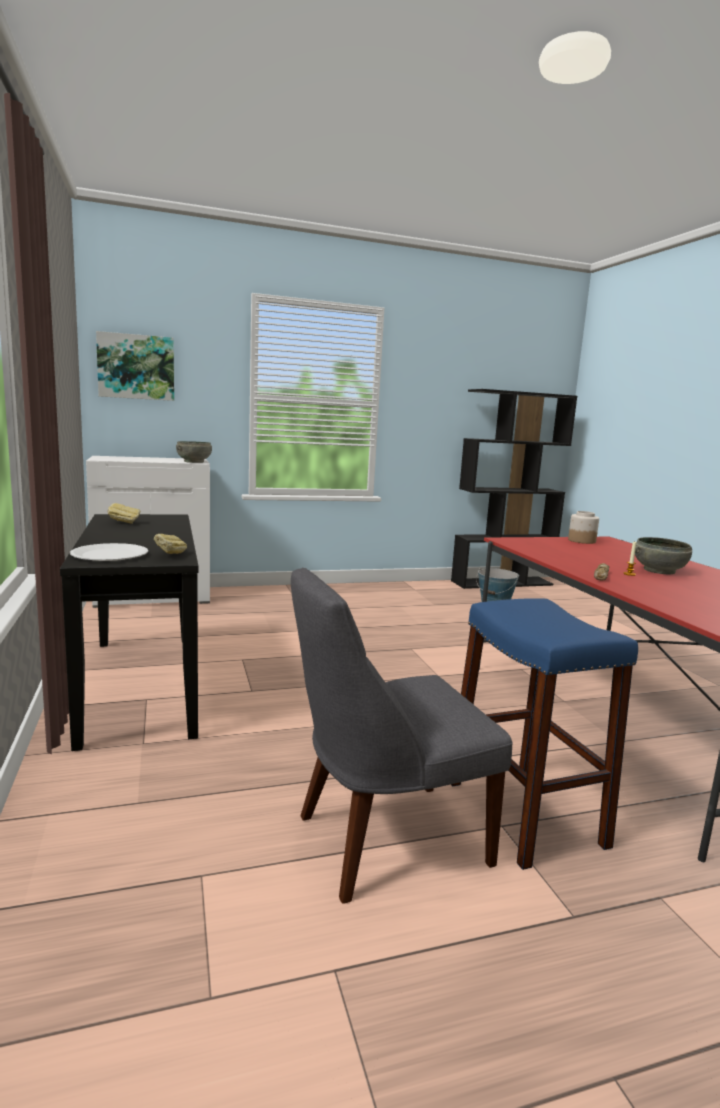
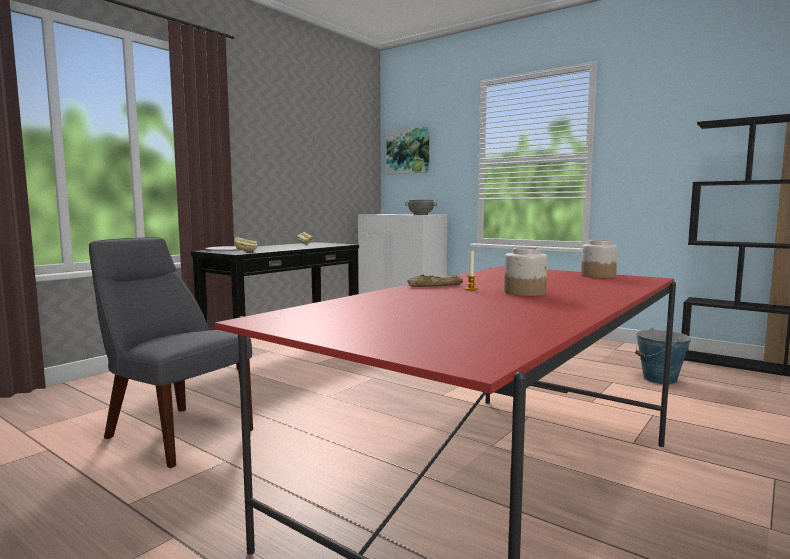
camera: 55 degrees right, 5 degrees down
blue stool [451,598,638,870] -> none
grey bowl [635,537,692,574] -> jar [504,247,548,296]

